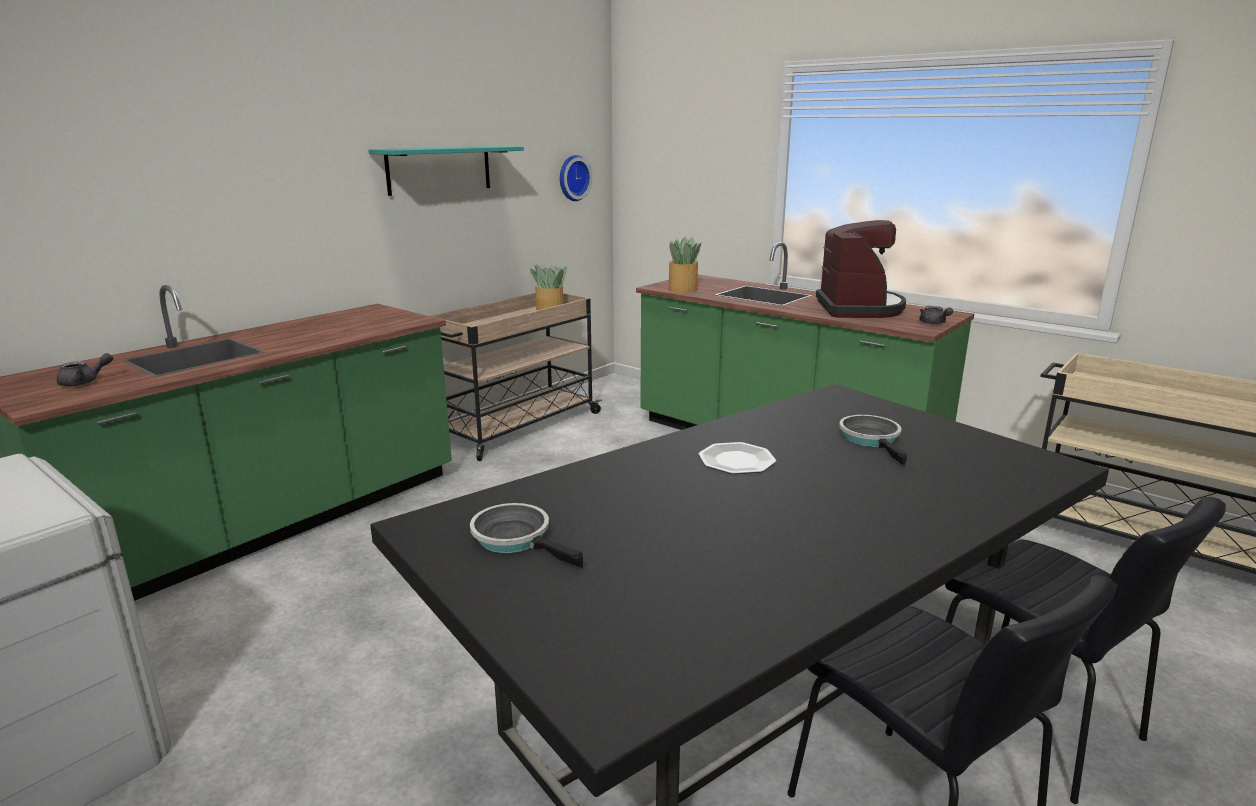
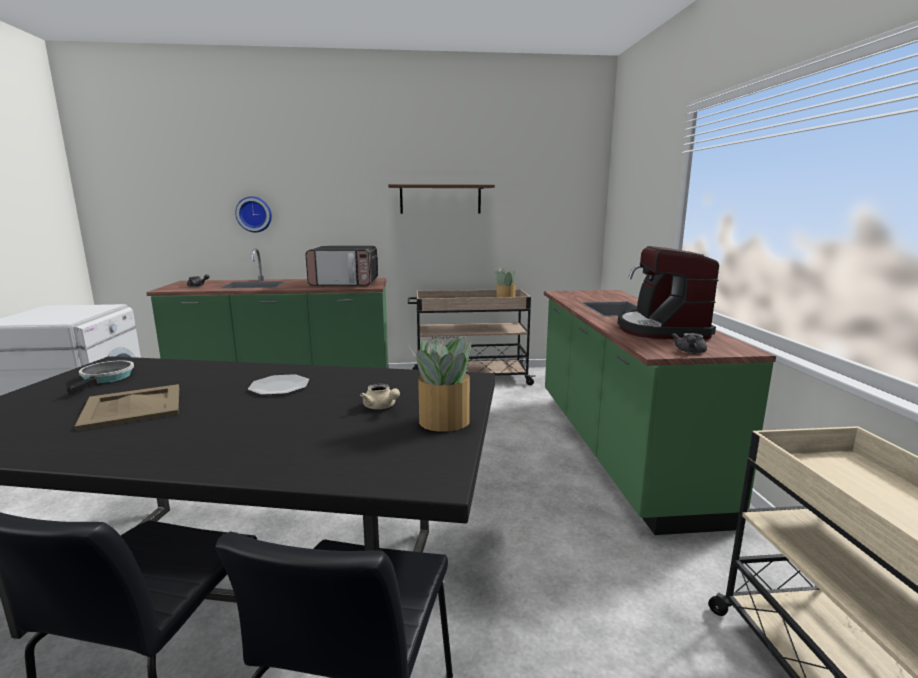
camera: 45 degrees right, 5 degrees down
turquoise shelf [368,146,524,196] -> brown shelf [388,184,495,214]
wall clock [560,155,592,201] -> wall clock moved to [235,196,272,233]
potted plant [669,237,701,293] -> potted plant moved to [408,337,471,432]
coffee machine [816,220,906,318] -> coffee machine turned 135 degrees clockwise [618,246,719,339]
frying pan [839,415,908,465] -> beige teapot [360,384,400,409]
none -> beige tray [74,384,179,431]
none -> microwave [305,246,378,286]

